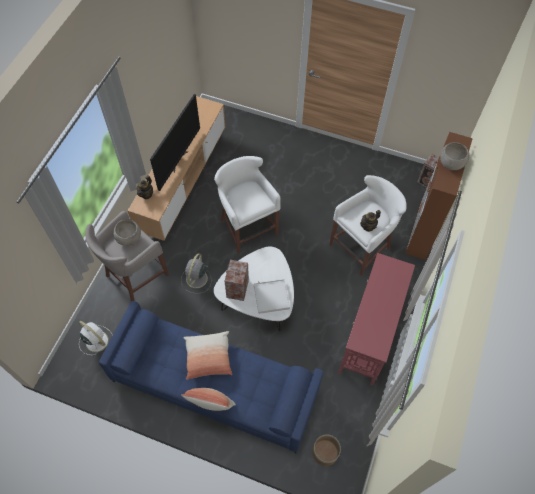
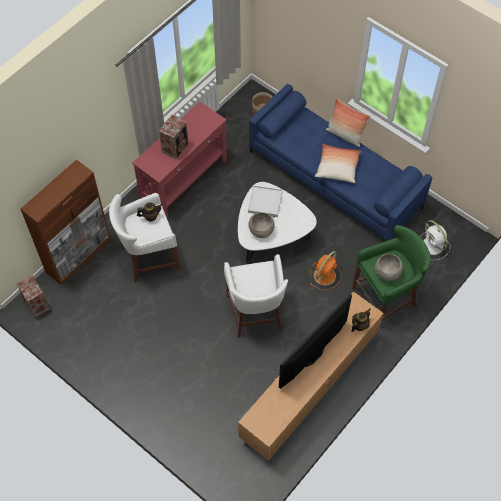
camera: 160 degrees left, 0 degrees up
grey stool [86,211,169,301] -> green stool [352,225,431,320]
grey fan [181,253,211,293] -> orange fan [310,251,342,290]
speaker [225,260,249,301] -> speaker moved to [159,115,189,160]
grey bowl [440,142,470,170] -> grey bowl moved to [248,212,275,238]

